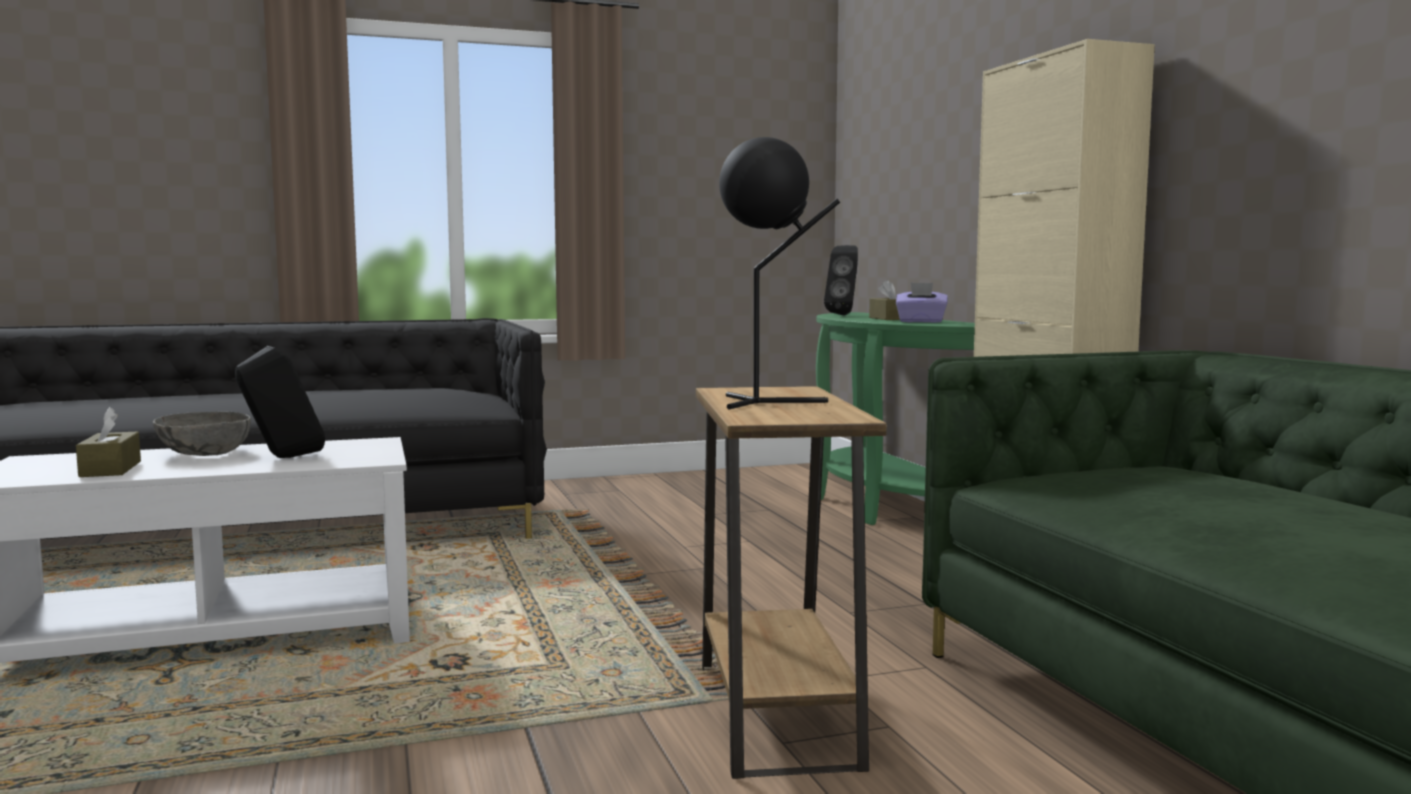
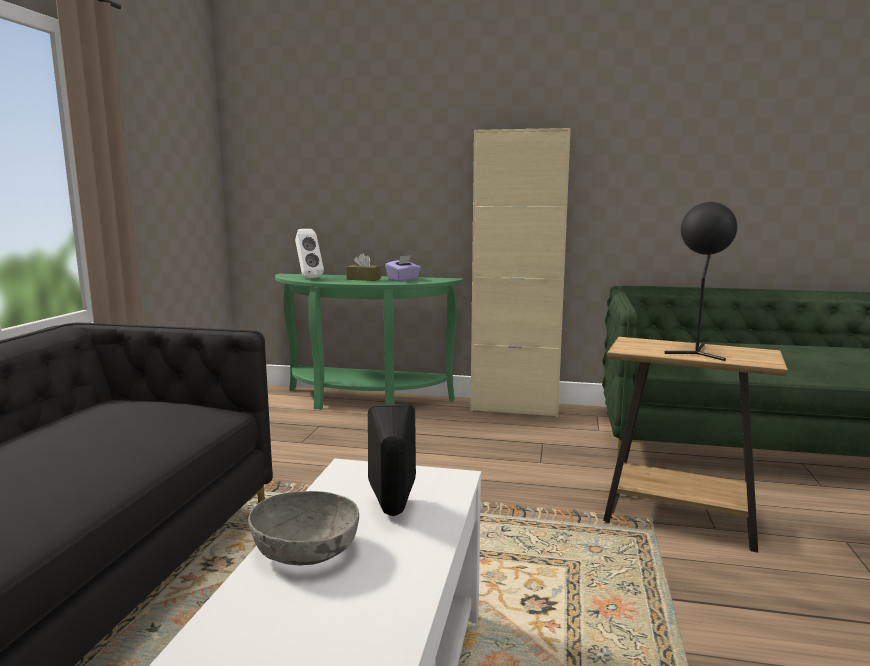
camera: 60 degrees left, 5 degrees up
brown tissue box [76,407,141,477] -> none
black speaker [824,245,858,315] -> white speaker [295,229,324,279]

